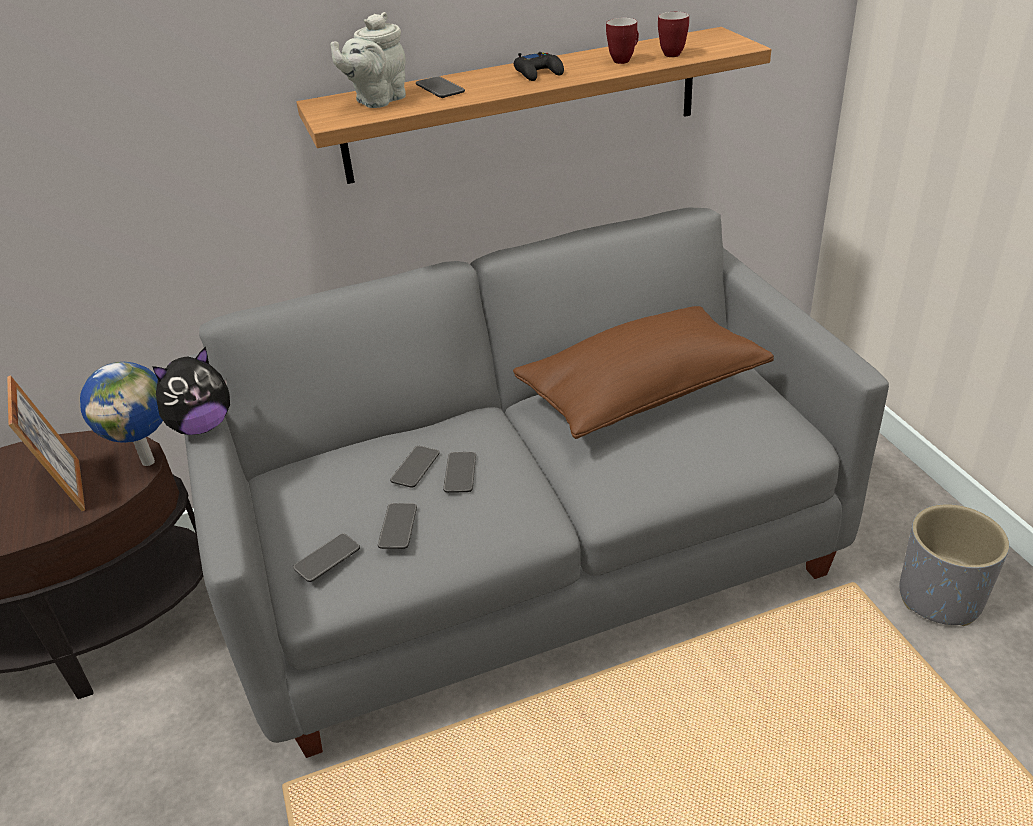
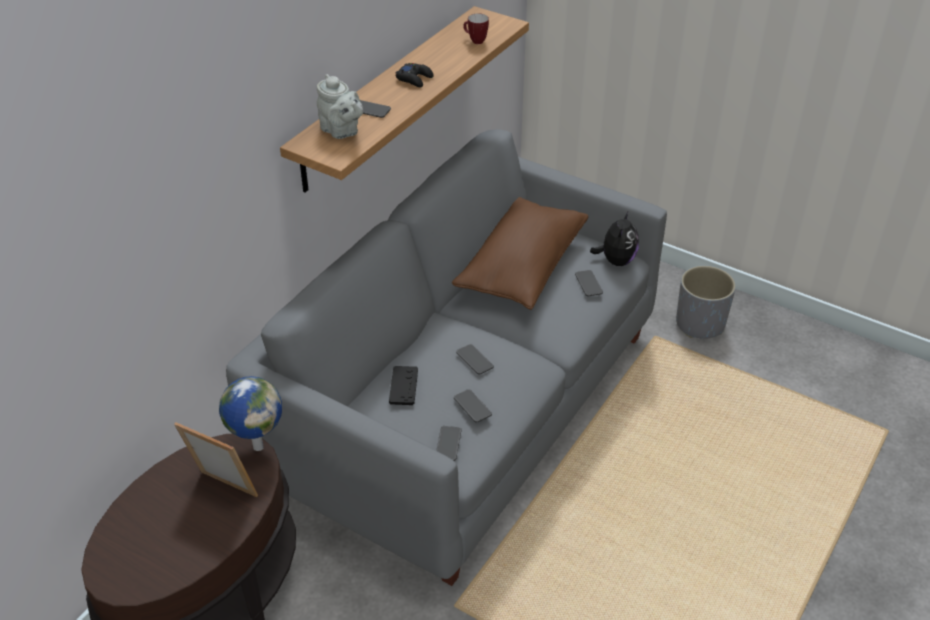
camera: 40 degrees left, 5 degrees up
plush toy [152,347,230,435] -> plush toy moved to [590,210,639,266]
grey teapot [330,12,406,108] -> grey teapot turned 45 degrees counterclockwise [317,74,363,139]
phone [390,446,440,488] -> phone moved to [575,270,603,296]
mug [606,18,639,64] -> none
none -> black game controller [389,366,418,405]

